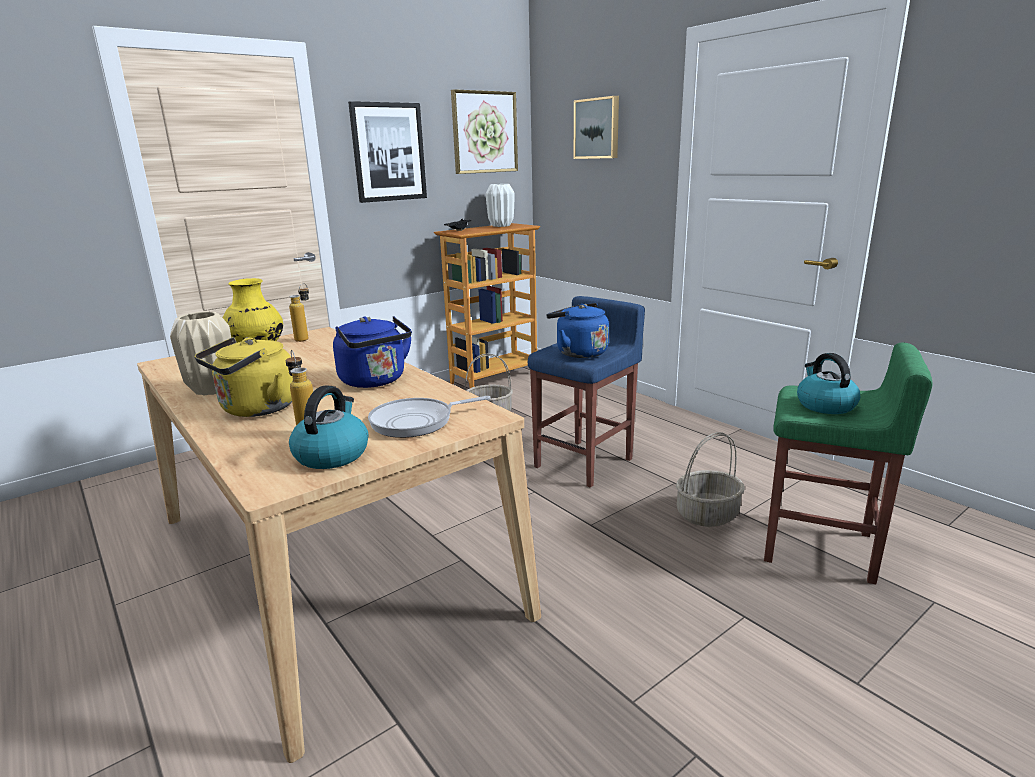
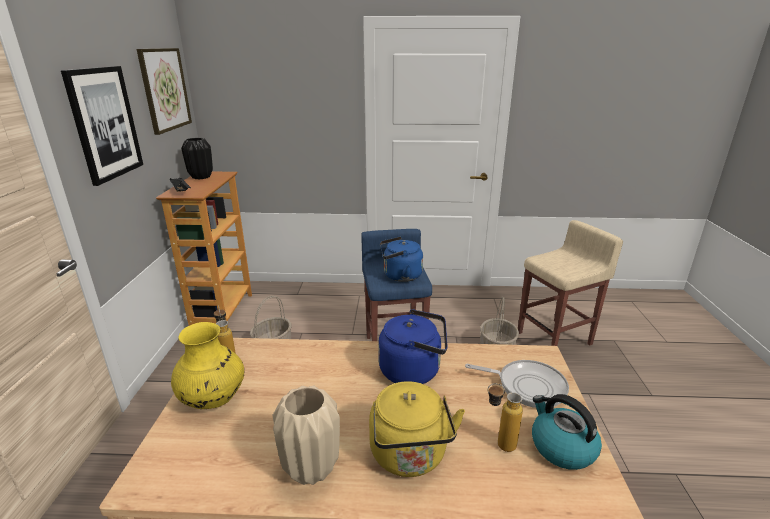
camera: 50 degrees left, 5 degrees up
frying pan [368,396,490,438] -> frying pan turned 90 degrees counterclockwise [465,360,569,408]
white vase [486,184,514,227] -> black vase [181,138,213,179]
picture [574,96,619,159] -> none
green stool [764,343,932,584] -> beige stool [518,220,623,346]
kettle [797,353,860,414] -> none

